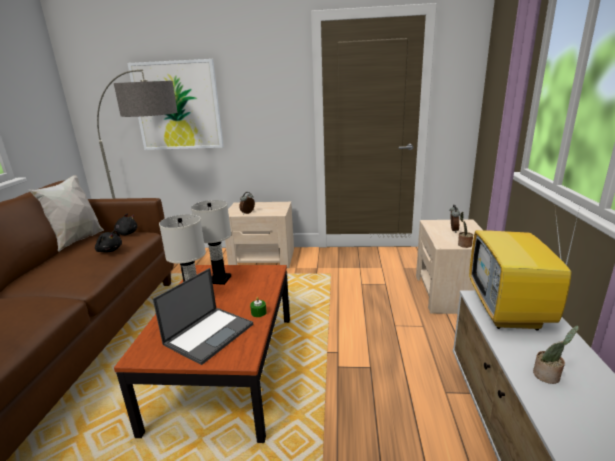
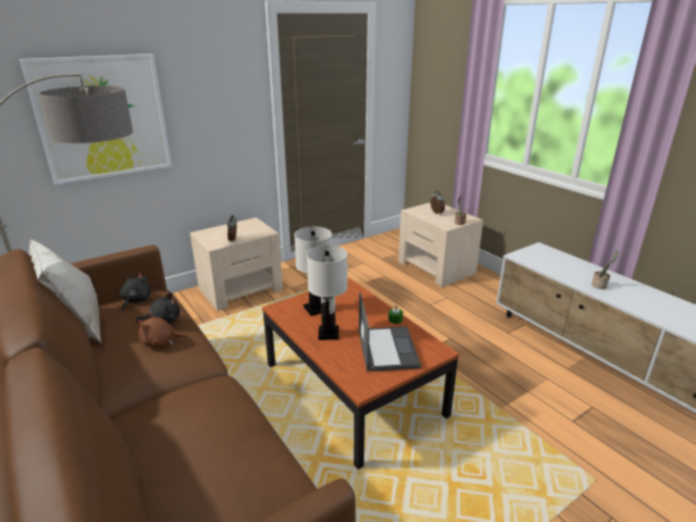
camera: 40 degrees left, 5 degrees up
television [469,207,580,331] -> none
none -> brown plush toy [138,312,188,348]

